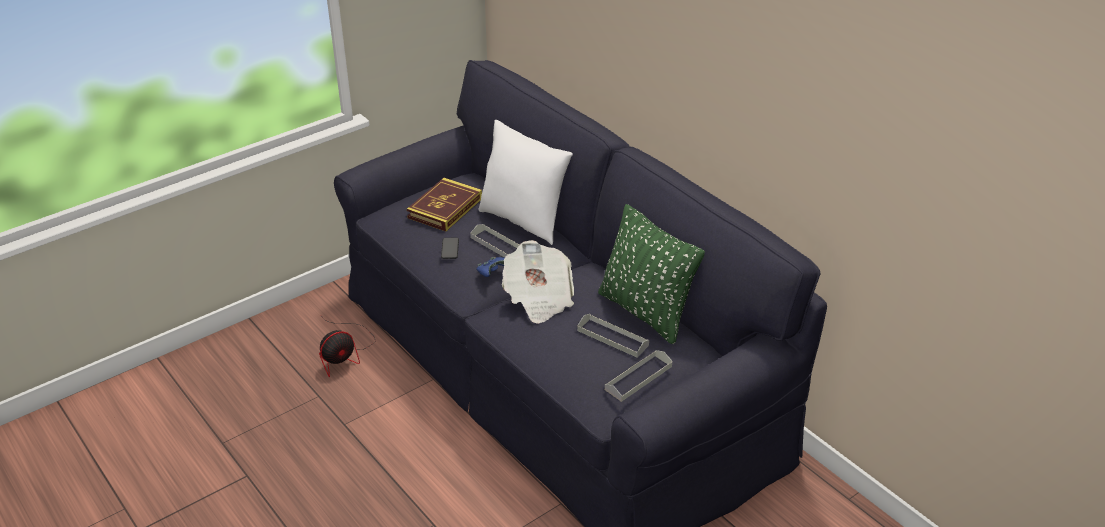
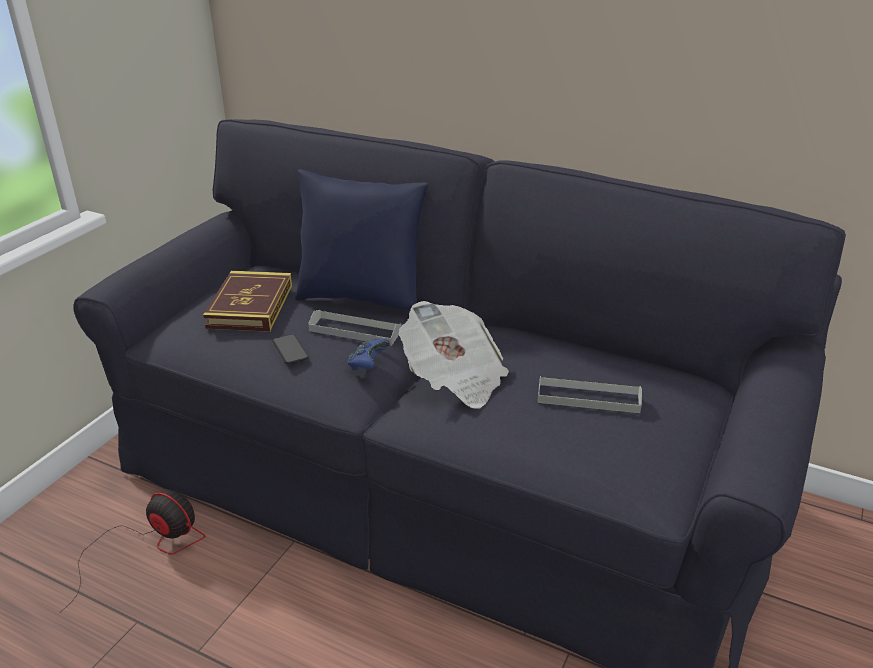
camera: 25 degrees left, 5 degrees down
fan [319,317,375,377] -> fan turned 90 degrees counterclockwise [62,490,205,611]
white pillow [478,120,573,245] -> blue pillow [295,170,428,310]
green pillow [598,204,705,344] -> none
grey tray [605,350,672,402] -> none

